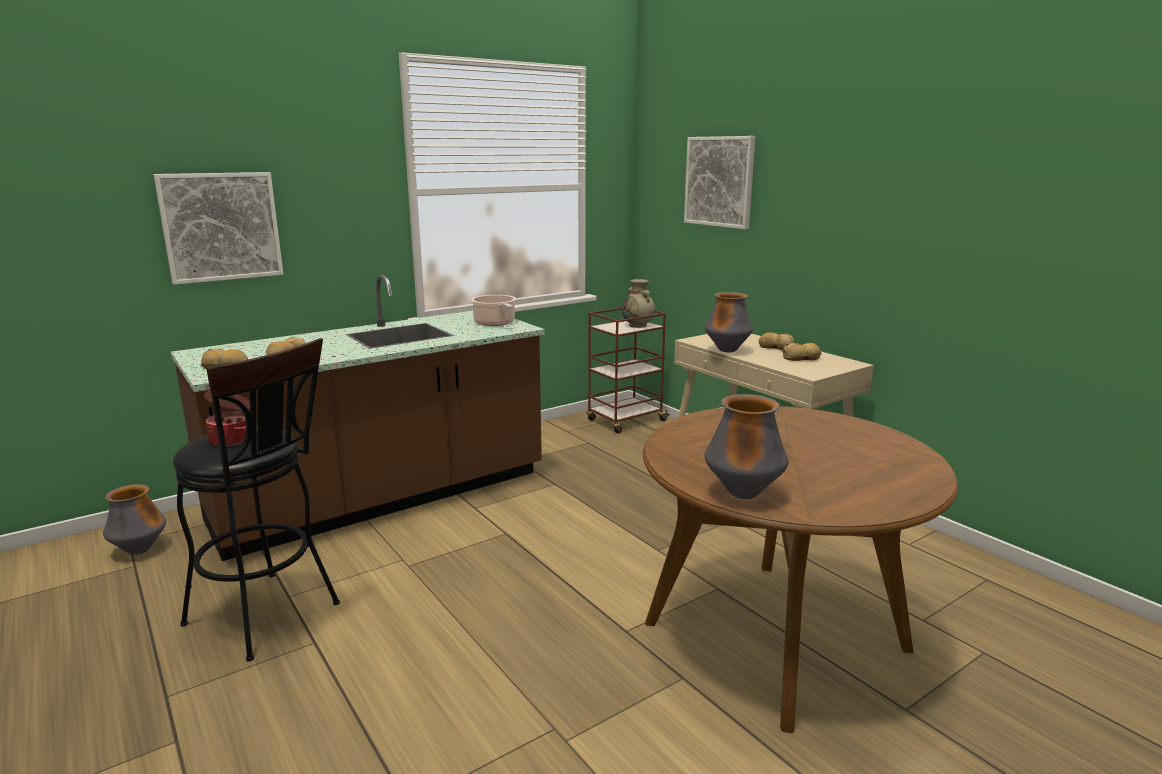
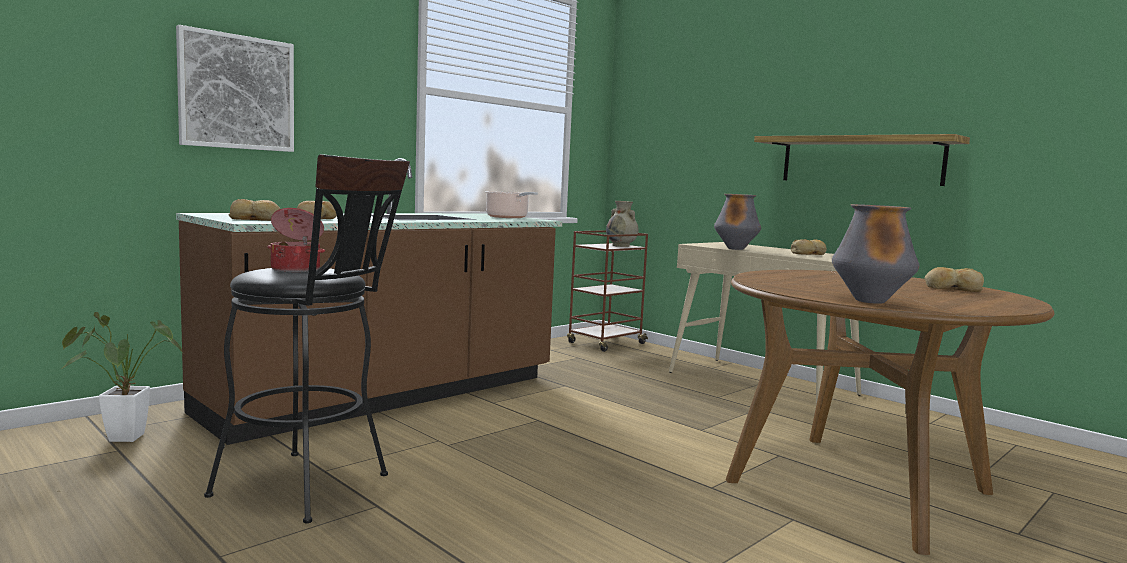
camera: 10 degrees left, 10 degrees down
vase [103,484,166,555] -> potted plant [62,312,183,442]
picture [684,136,755,229] -> none
bread [759,332,795,351] -> bread moved to [925,267,984,292]
none -> shelf [754,134,970,186]

